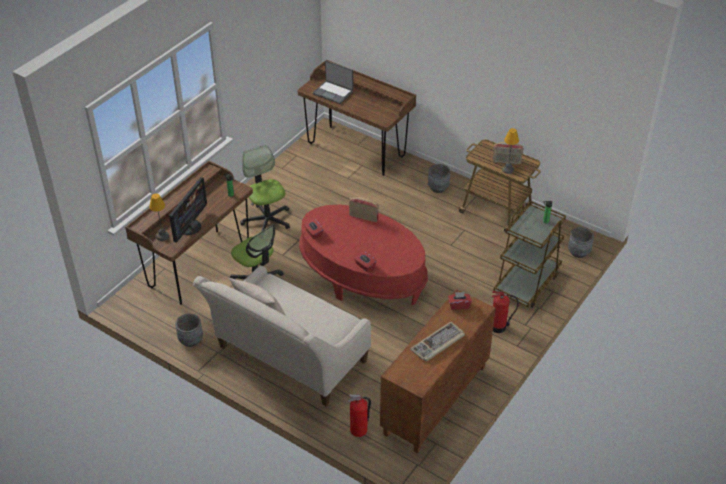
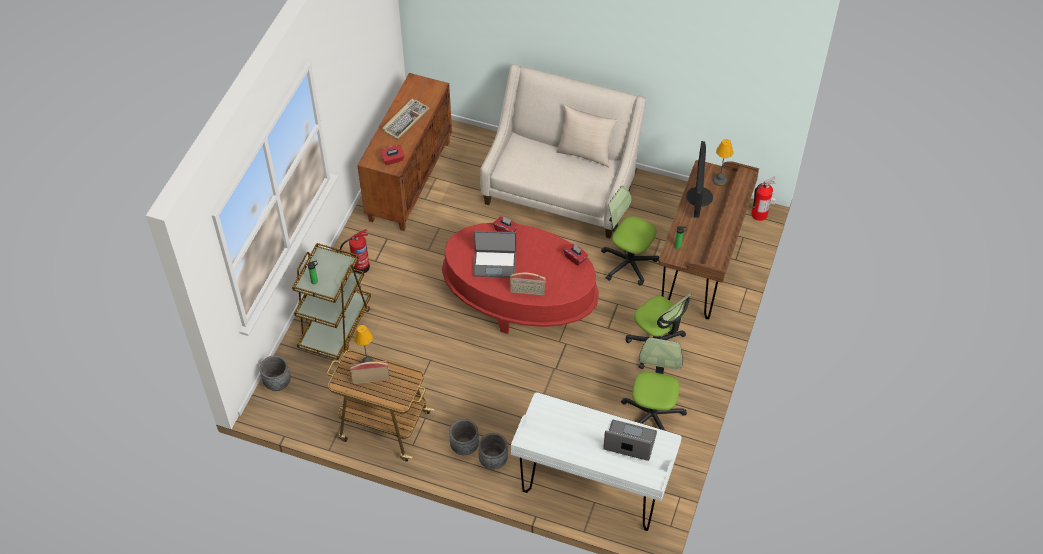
camera: 165 degrees right, 10 degrees up
grey planter [175,314,203,347] -> grey planter moved to [478,433,508,469]
brown desk [298,60,416,176] -> white desk [511,392,682,531]
fire extinguisher [348,394,371,437] -> fire extinguisher moved to [751,177,775,221]
none -> laptop [473,231,516,278]
none -> office chair [621,338,687,431]

